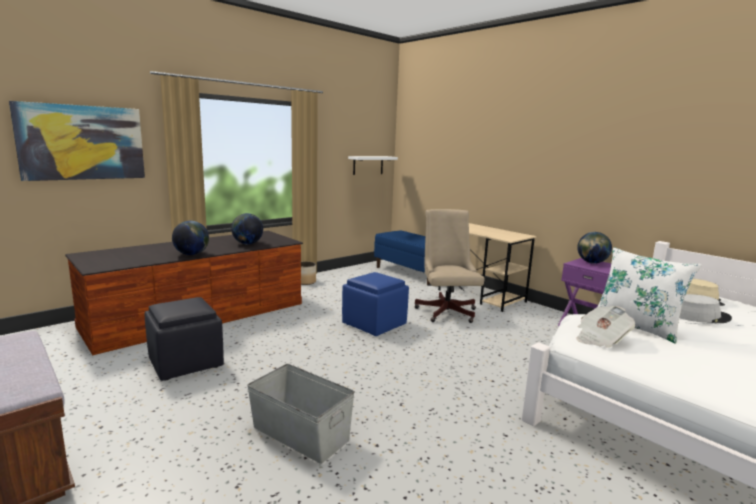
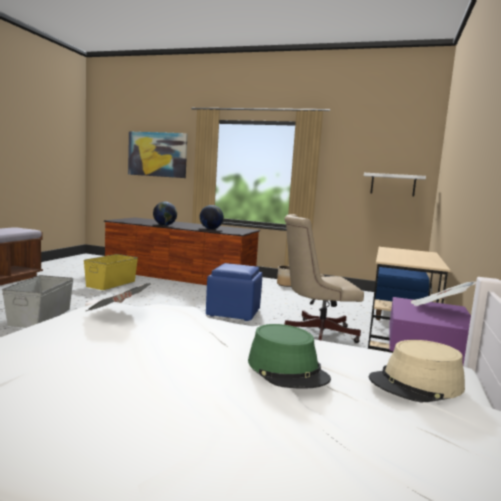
camera: 60 degrees right, 5 degrees down
black ottoman [145,297,224,381] -> yellow storage box [84,254,138,290]
beige office chair [414,209,485,323] -> beige office chair turned 150 degrees counterclockwise [284,214,364,343]
globe [577,232,612,264] -> newspaper [411,281,476,306]
white pillow [598,247,702,344] -> none
grey hat [679,294,732,323] -> green hat [248,324,331,389]

